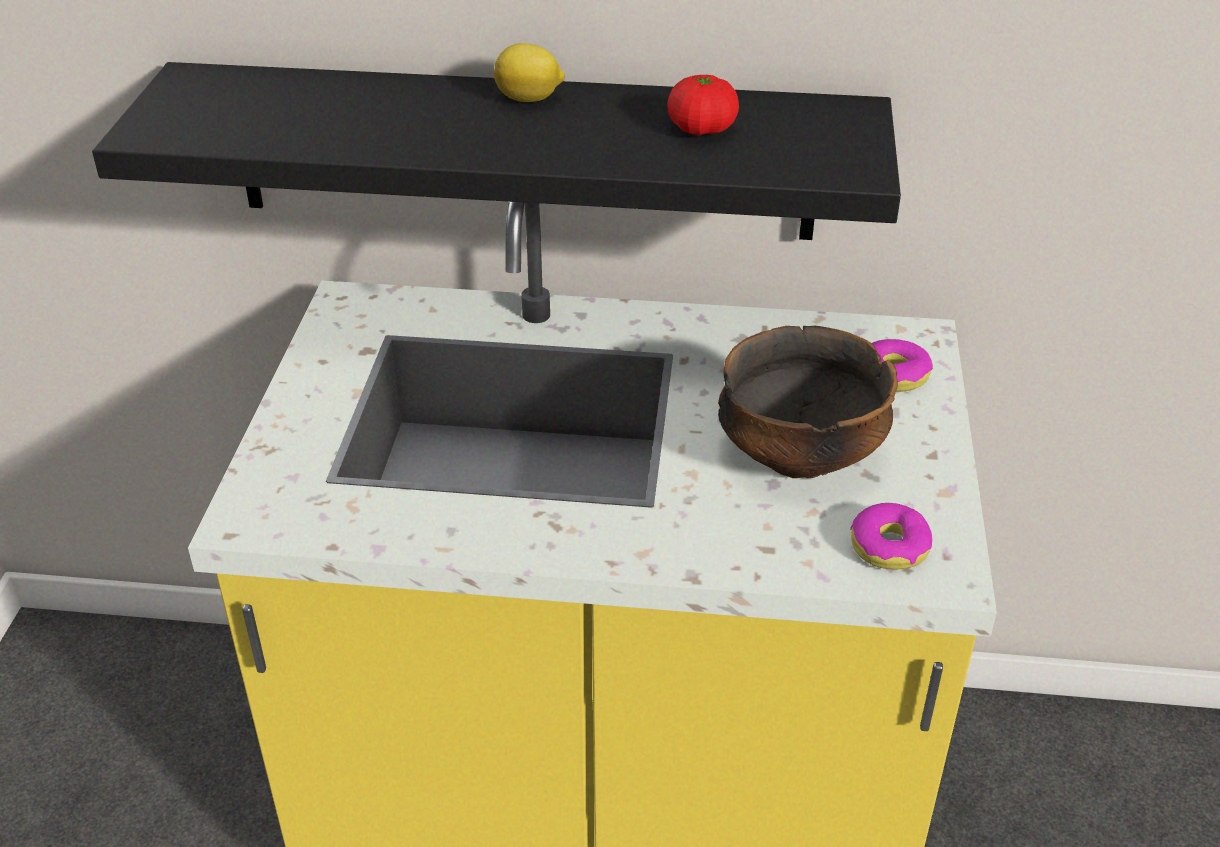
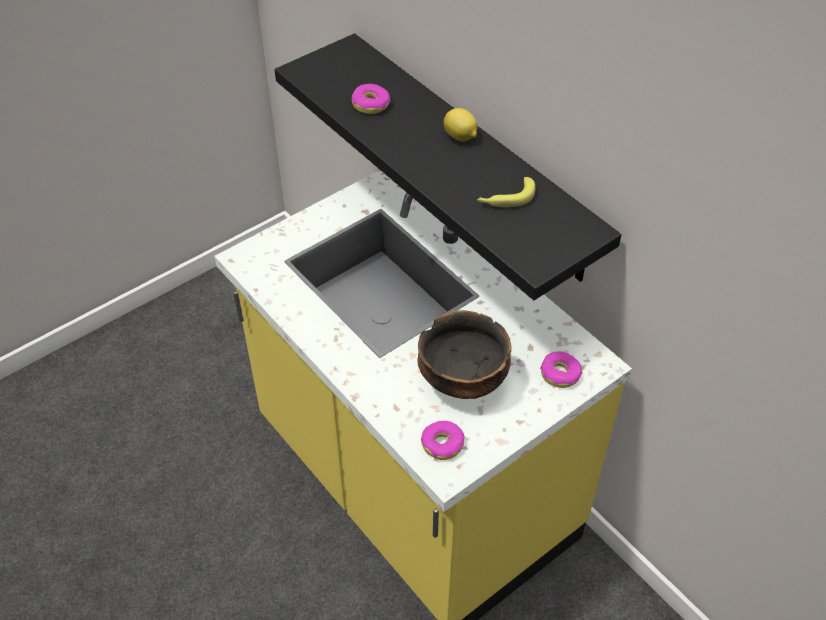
camera: 45 degrees right, 10 degrees up
tomato [668,75,739,135] -> banana [477,177,535,207]
none -> donut [352,84,390,114]

